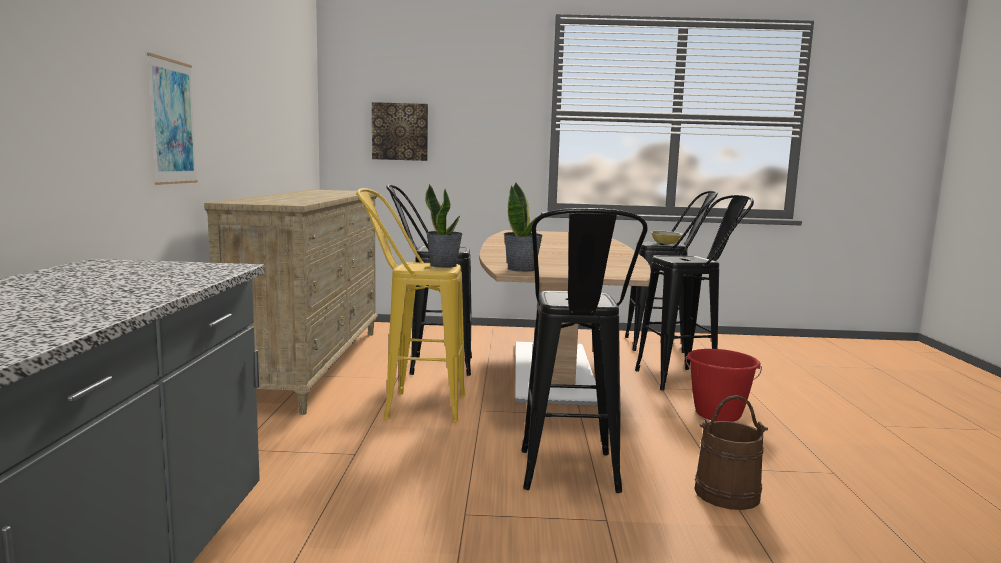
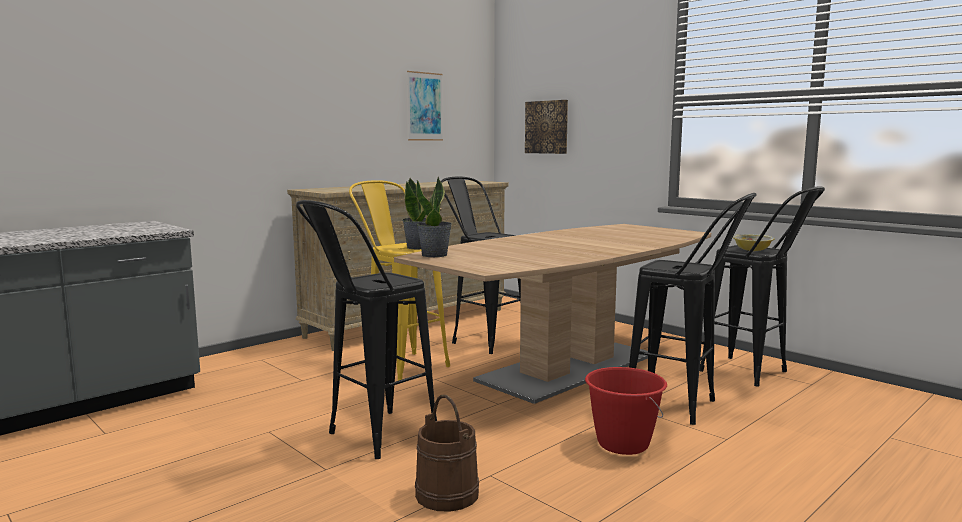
camera: 45 degrees right, 0 degrees up
picture [147,53,198,185] -> picture moved to [407,71,443,140]

